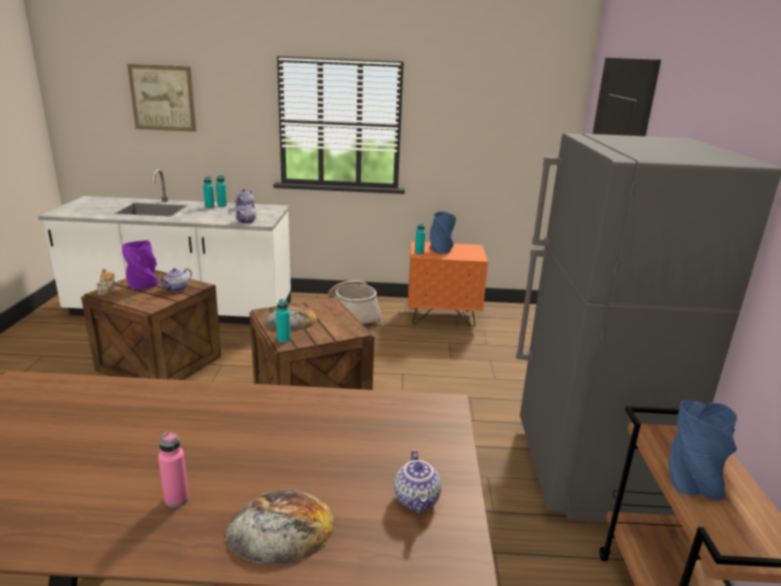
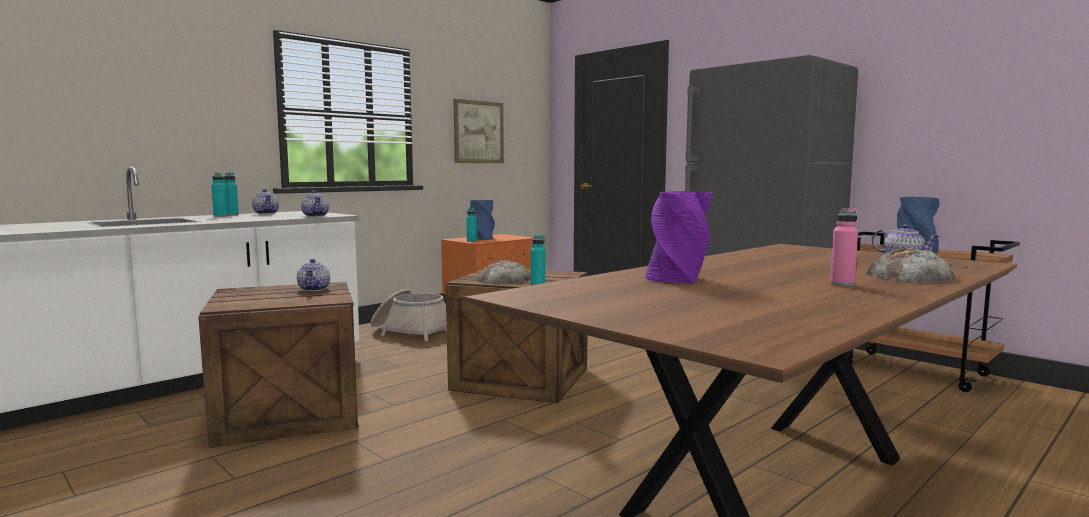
camera: 45 degrees left, 15 degrees down
teapot [97,268,117,295] -> none
purple vase [122,240,159,290] -> purple vase moved to [645,191,713,283]
picture [127,64,196,132] -> picture moved to [454,99,504,163]

